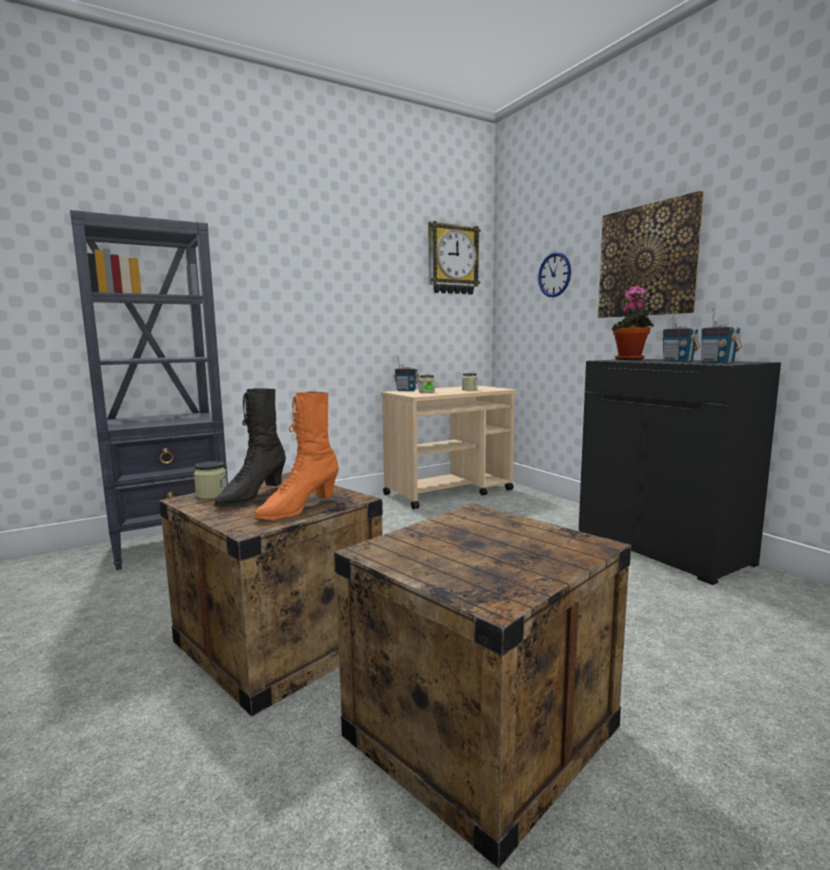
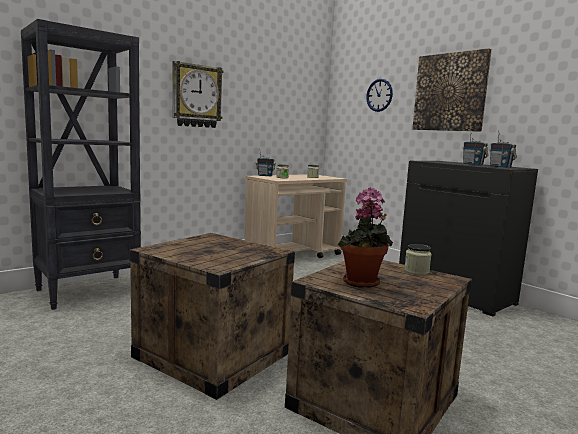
camera: 10 degrees left, 0 degrees up
jar [194,461,227,499] -> jar moved to [404,244,431,275]
black boot [213,388,286,507] -> none
orange boot [253,391,339,520] -> none
wall clock [428,221,481,294] -> wall clock moved to [172,61,224,128]
potted plant [611,285,654,360] -> potted plant moved to [338,187,393,288]

